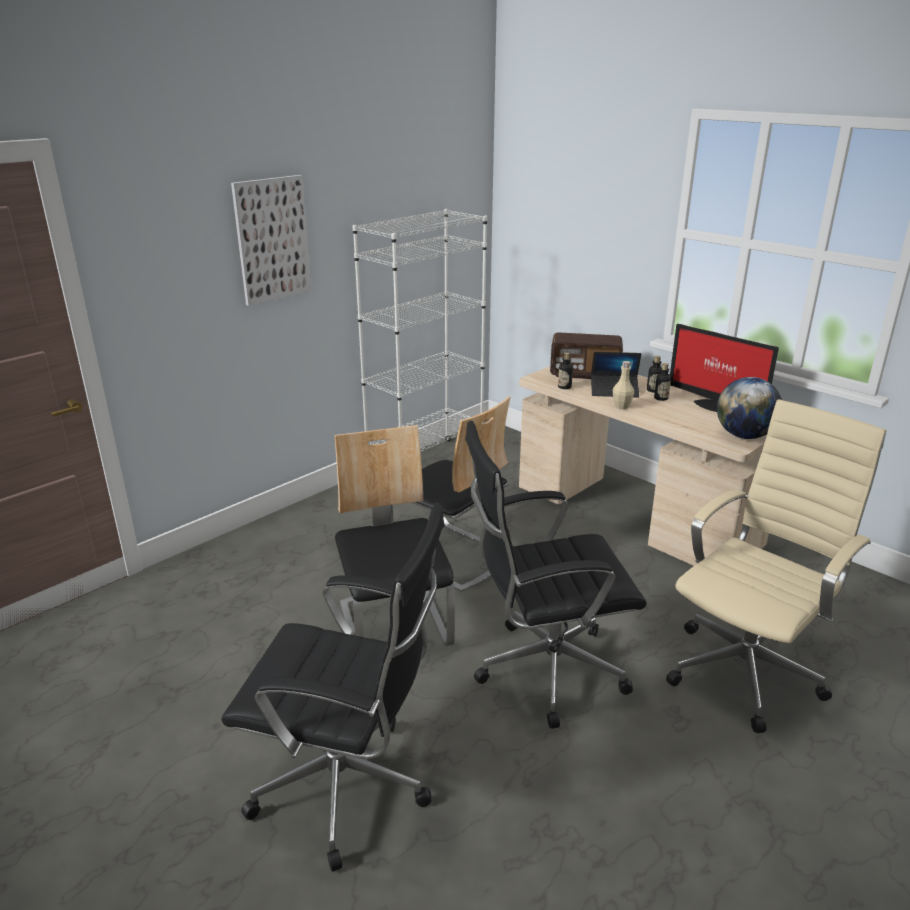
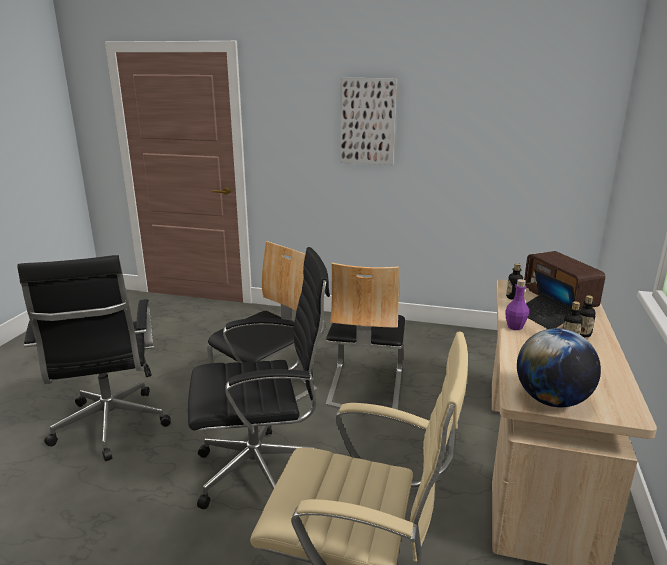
camera: 60 degrees right, 5 degrees down
white bookcase [352,209,487,452] -> none
black office chair [465,421,647,729] -> black office chair turned 120 degrees clockwise [188,247,330,510]
beige bottle [613,361,634,409] -> purple bottle [505,279,529,330]
monitor [670,324,779,412] -> none

